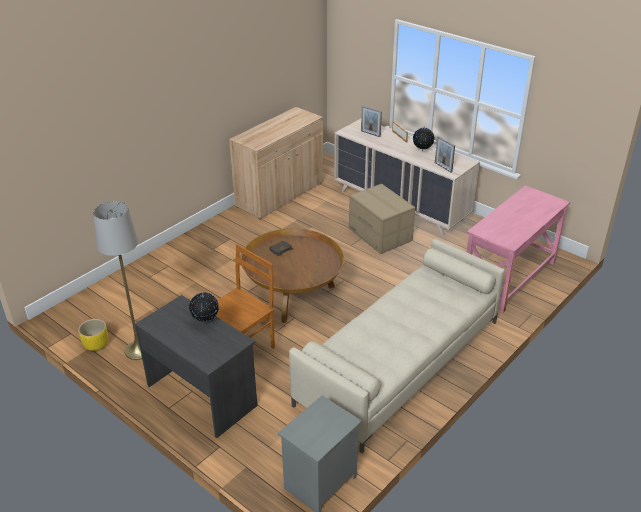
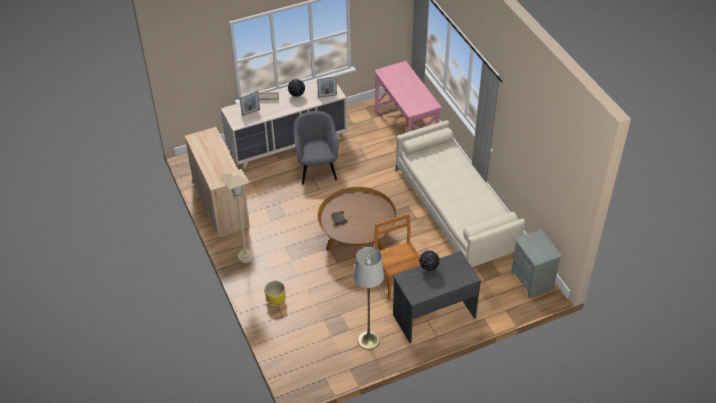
camera: 65 degrees left, 10 degrees up
yellow planter [78,319,108,351] -> yellow planter moved to [265,281,285,305]
cardboard box [349,184,415,254] -> grey armchair [294,111,339,184]
none -> beige floor lamp [221,169,254,263]

